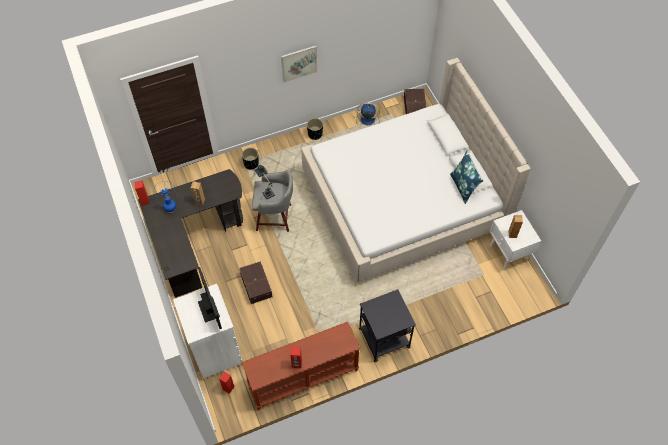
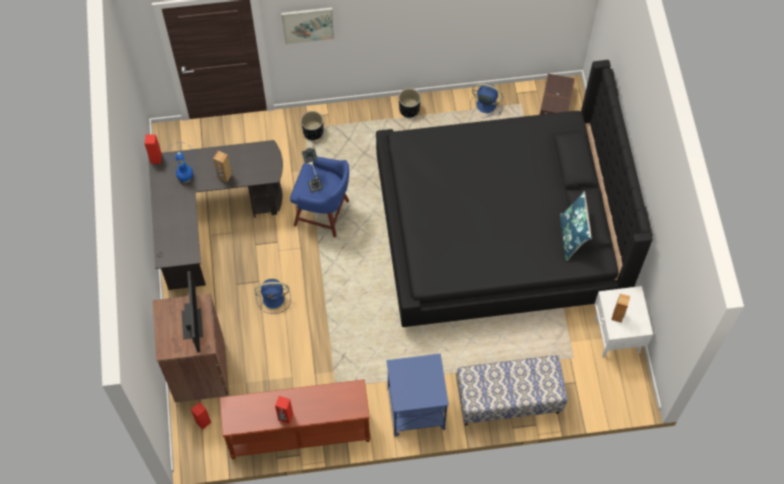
camera: 15 degrees right, 5 degrees up
white dresser [173,284,242,378] -> brown dresser [153,293,229,403]
brown storage box [239,261,273,304] -> blue fan [255,279,291,314]
grey stool [252,169,293,232] -> blue stool [290,157,349,238]
picture [281,46,317,82] -> picture moved to [281,7,334,44]
beige bed [301,58,531,282] -> black bed [376,60,653,327]
black cart [359,289,416,362] -> blue cart [386,354,449,437]
none -> bench [457,355,567,426]

